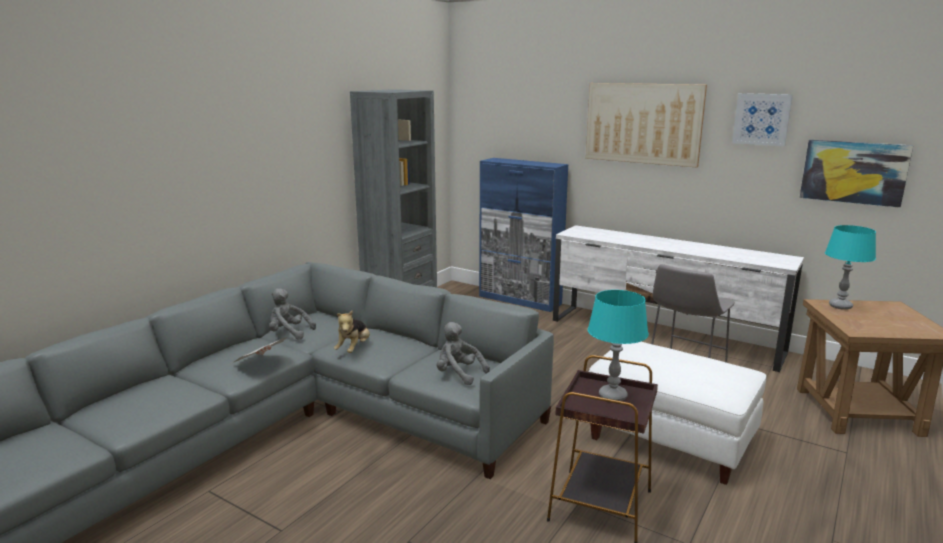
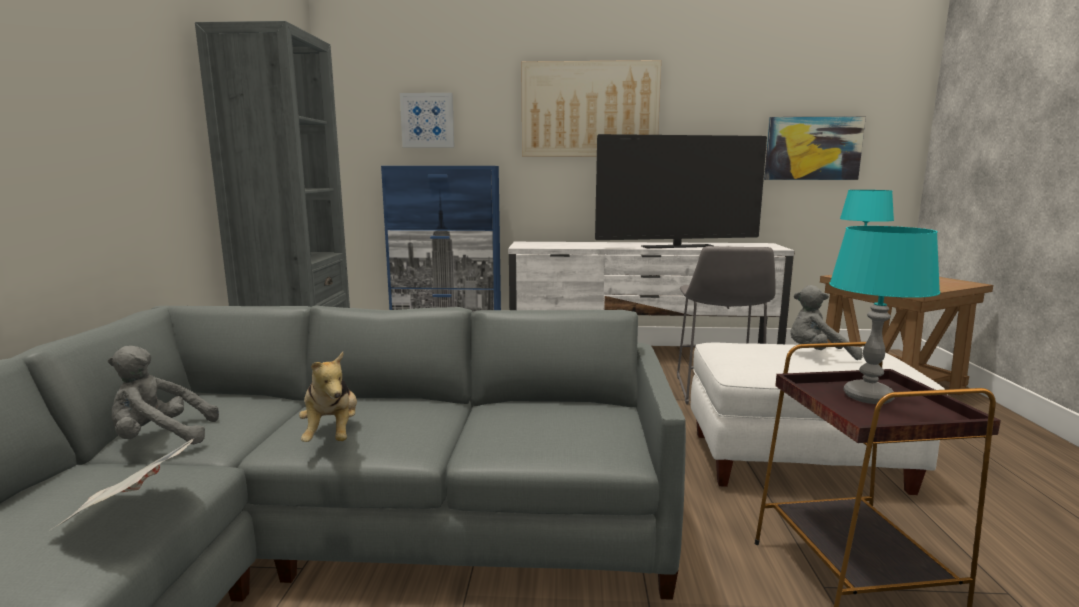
camera: 30 degrees left, 5 degrees down
grey plush toy [437,322,490,385] -> grey plush toy moved to [790,285,863,360]
picture [732,93,793,146] -> picture moved to [400,93,454,147]
none -> television [595,134,767,248]

